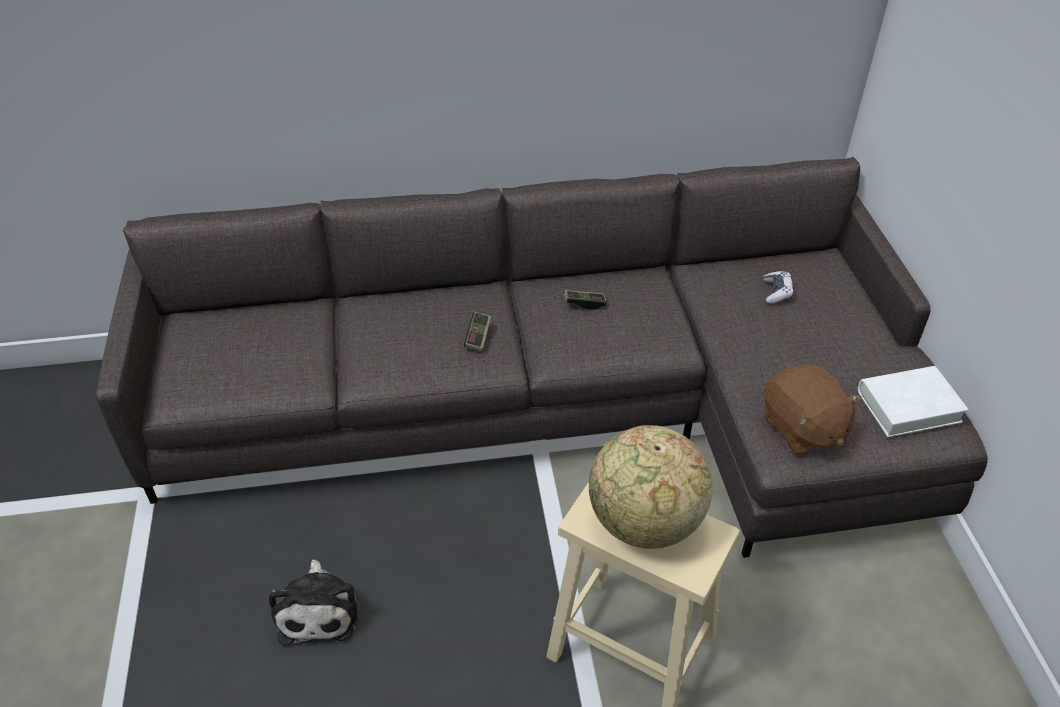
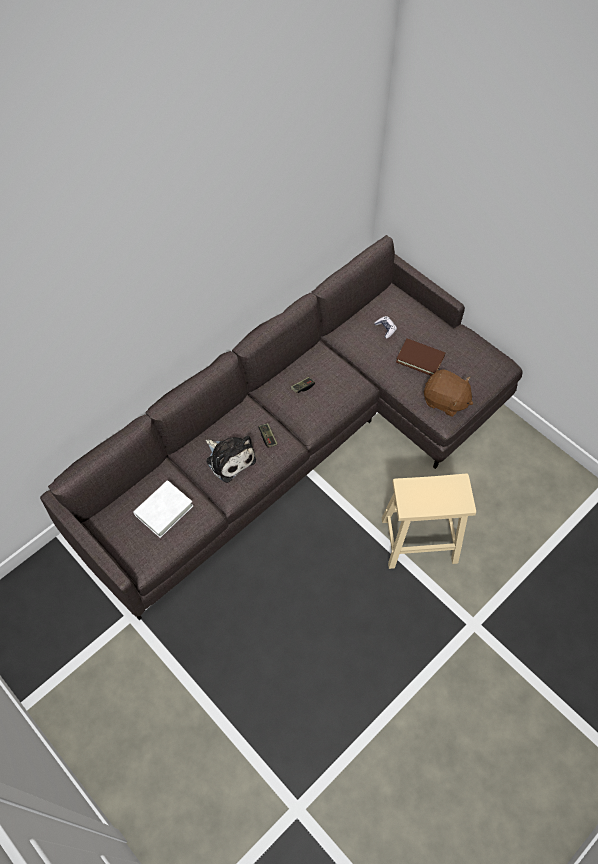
camera: 35 degrees left, 15 degrees up
plush toy [268,559,359,645] -> plush toy moved to [206,436,256,483]
globe [589,425,713,549] -> none
white book [858,366,969,437] -> white book moved to [133,480,193,538]
none -> brown book [396,338,445,375]

